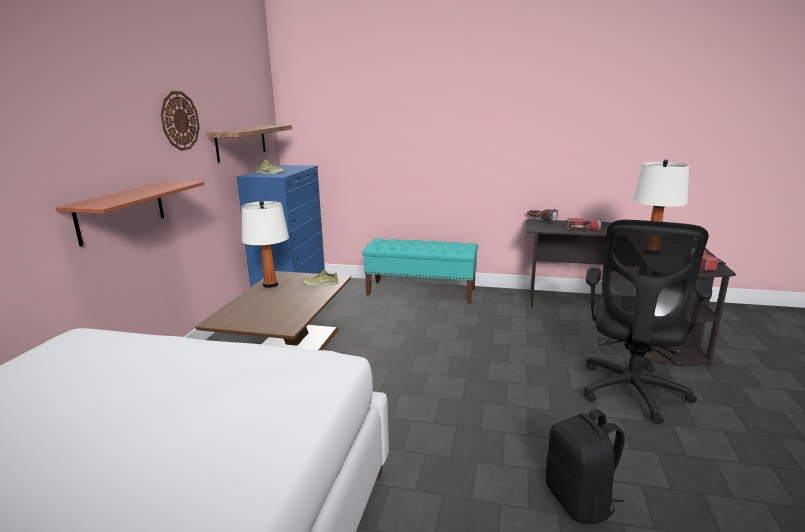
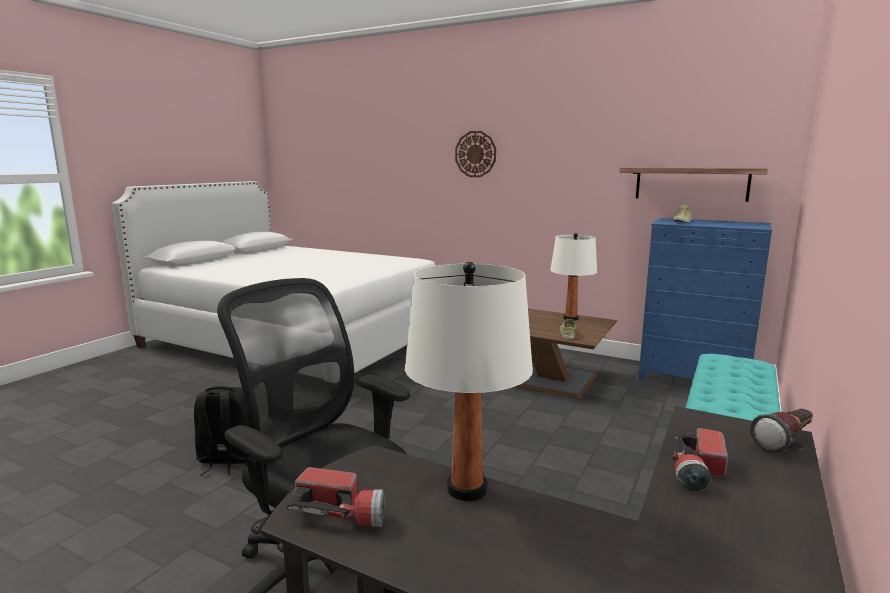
camera: 105 degrees right, 5 degrees down
shelf [56,181,204,246] -> none
wall clock [161,91,200,151] -> wall clock moved to [455,131,496,177]

